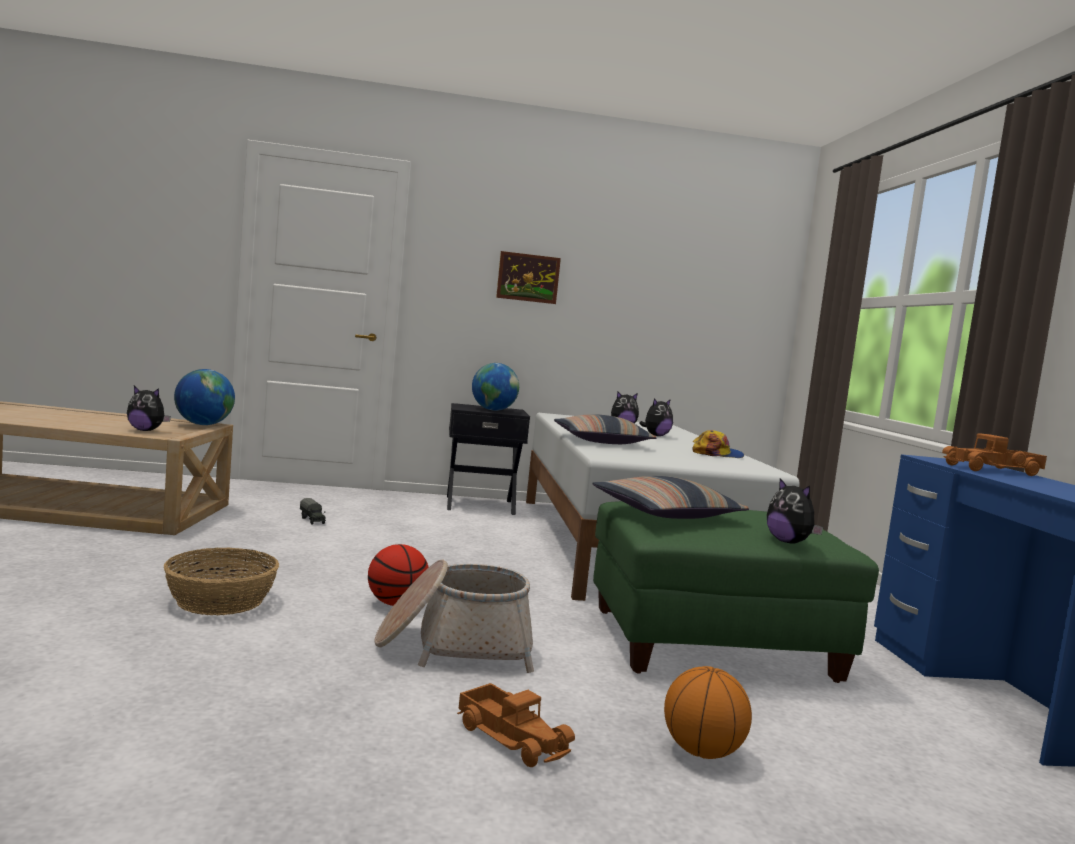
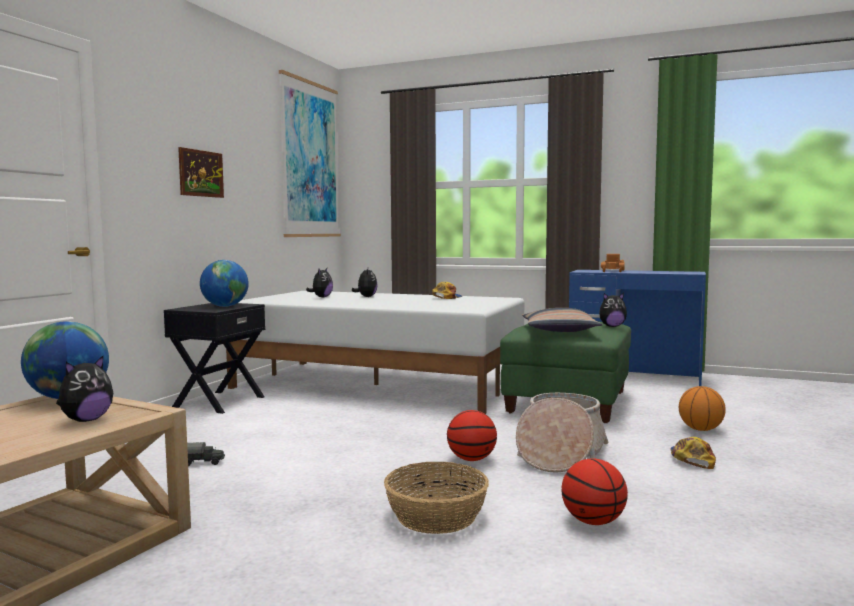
camera: 60 degrees left, 0 degrees up
toy truck [457,683,575,767] -> cap [671,437,716,469]
pillow [554,414,656,444] -> none
none -> picture [279,70,341,237]
none -> basketball [562,458,628,525]

